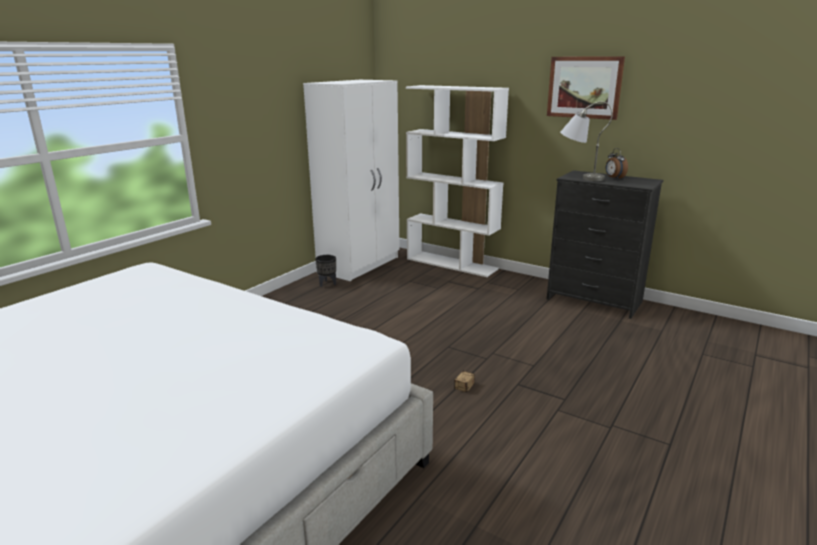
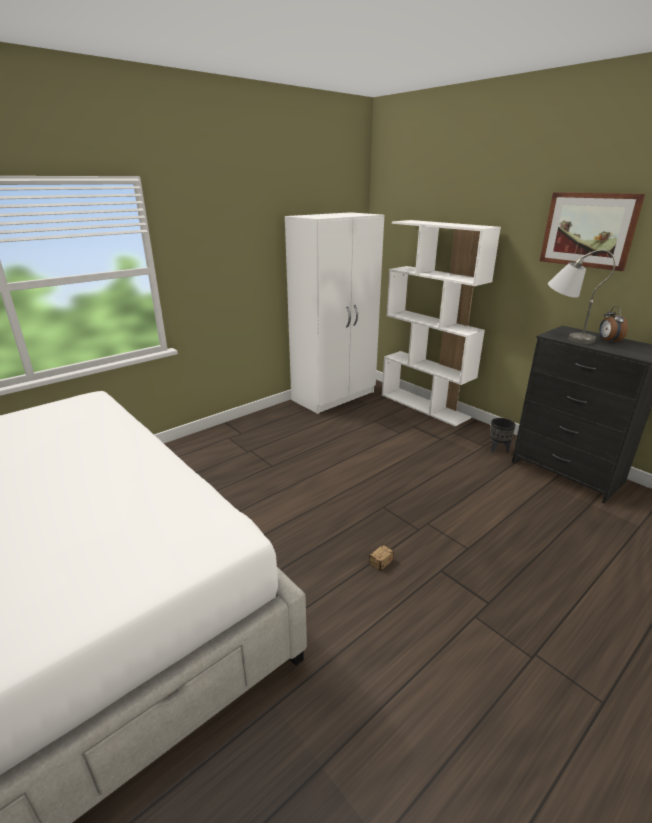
camera: 15 degrees right, 5 degrees up
black planter [315,255,336,287] -> black planter moved to [490,418,516,453]

